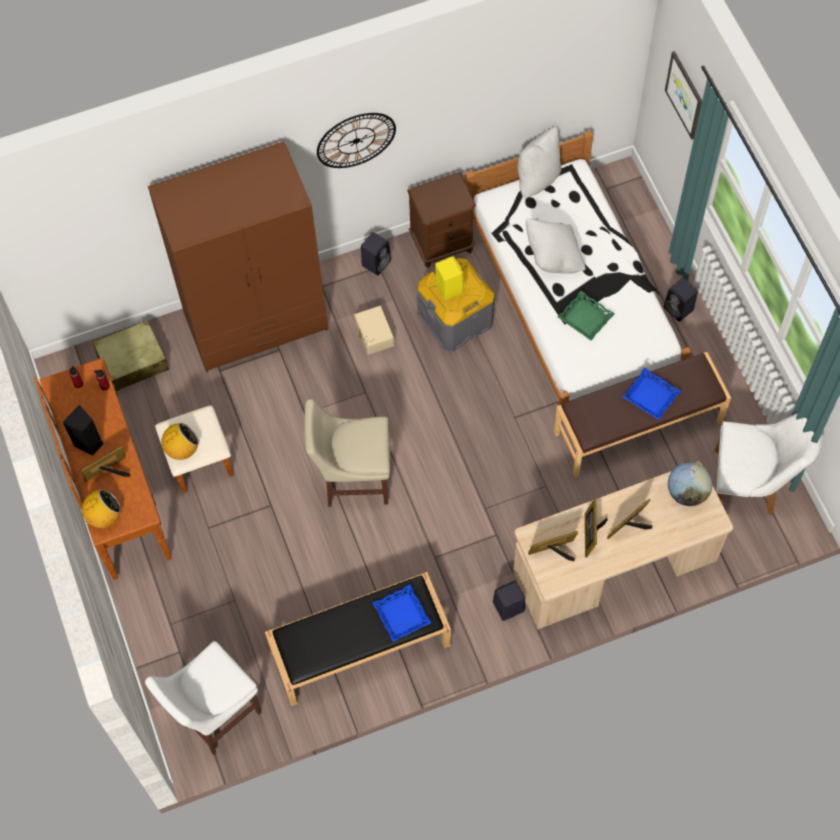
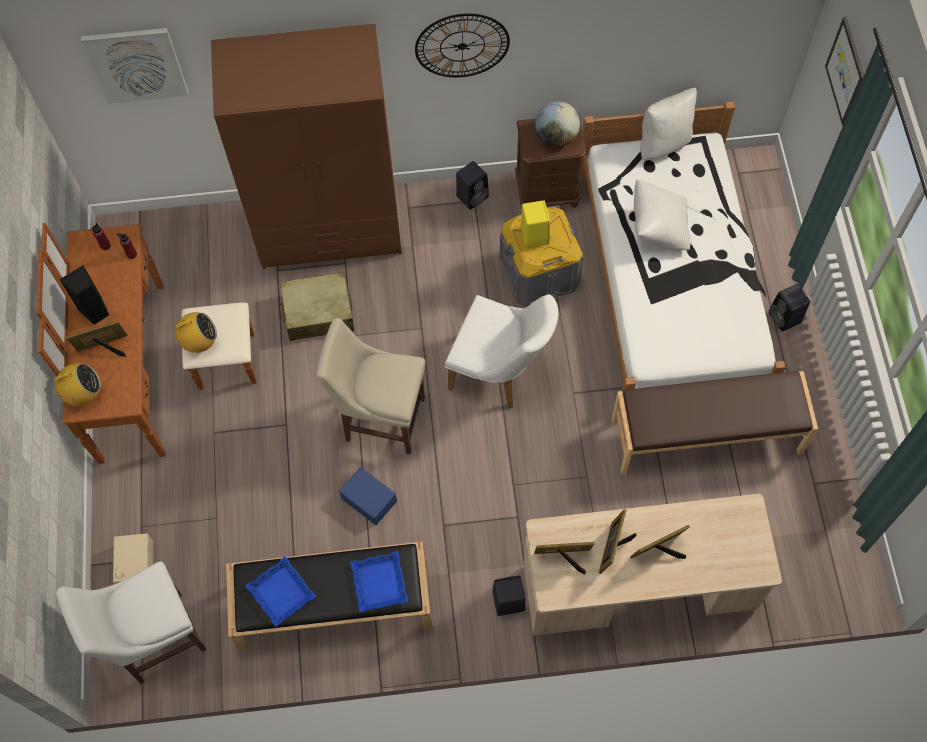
camera: 15 degrees right, 0 degrees up
beige suitcase [93,320,169,391] -> beige suitcase moved to [279,272,354,341]
beige storage box [354,306,394,355] -> beige storage box moved to [112,533,153,584]
green tray [557,291,615,341] -> none
blue tray [622,367,681,420] -> blue tray moved to [245,556,316,627]
globe [668,462,713,506] -> globe moved to [535,101,580,147]
white chair [715,413,822,515] -> white chair moved to [445,294,558,409]
none -> picture [81,28,189,104]
none -> blue storage box [339,467,397,525]

